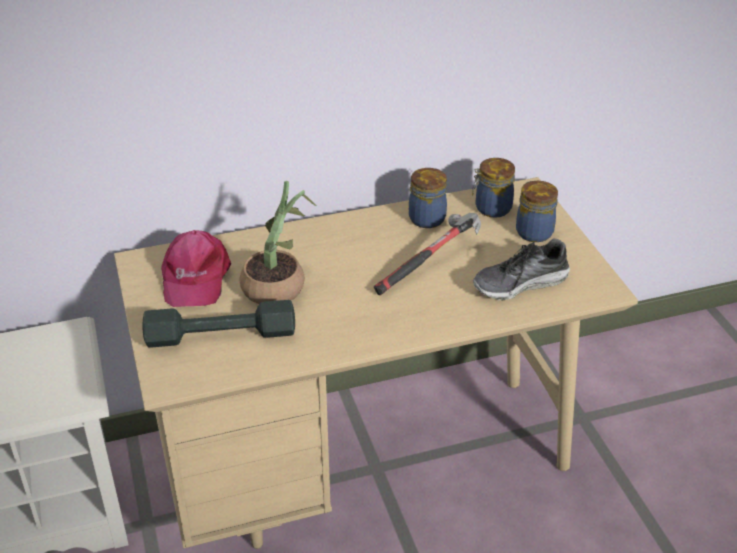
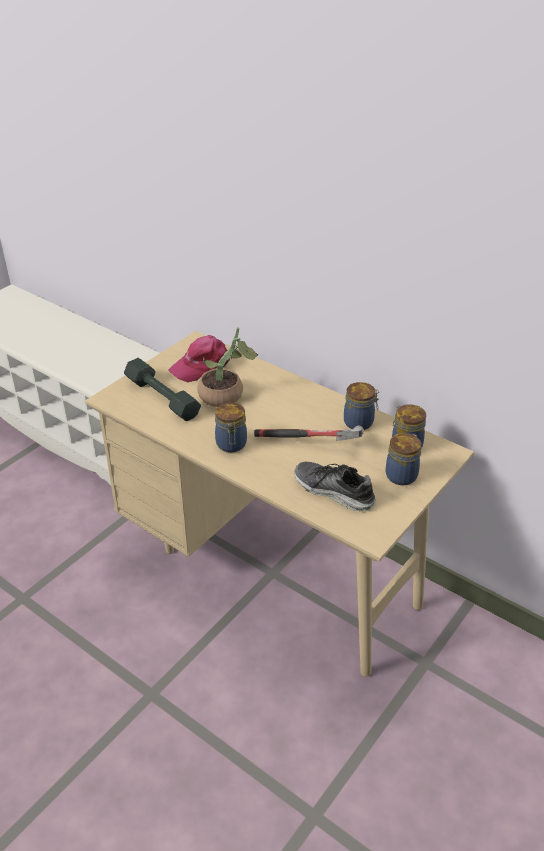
camera: 55 degrees right, 0 degrees up
none -> jar [215,402,247,452]

